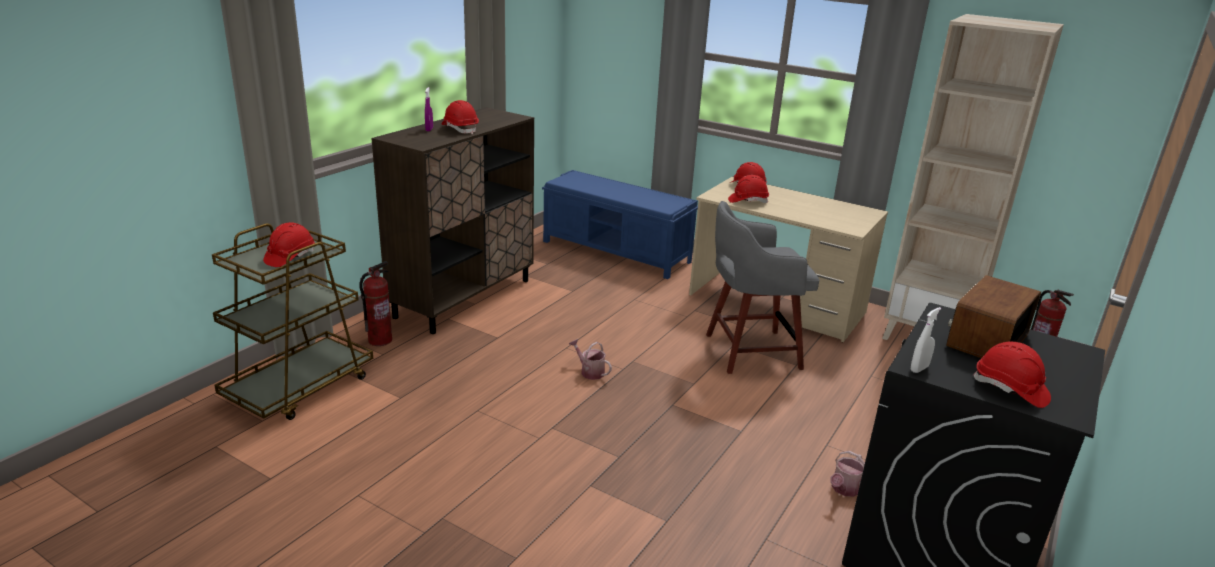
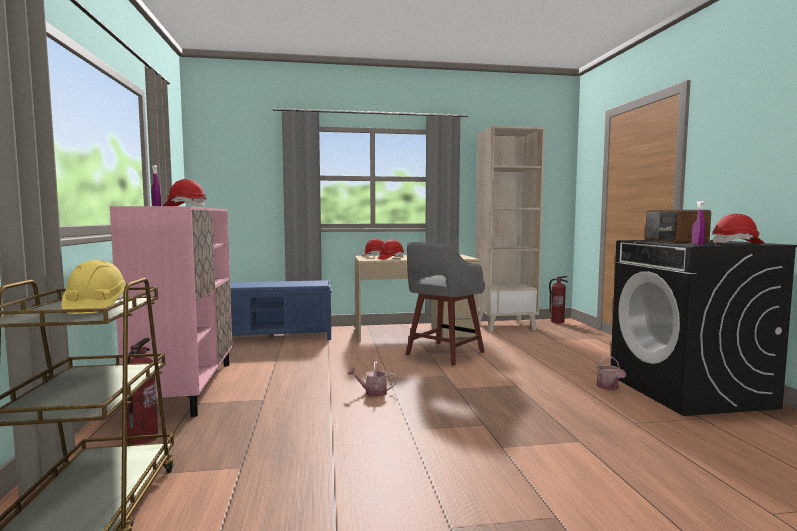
camera: 40 degrees left, 20 degrees down
red hard hat [263,222,315,267] -> yellow hard hat [62,260,126,314]
brown cabinet [371,107,534,334] -> pink cabinet [110,206,232,417]
white spray bottle [911,307,941,373] -> purple spray bottle [692,201,705,245]

